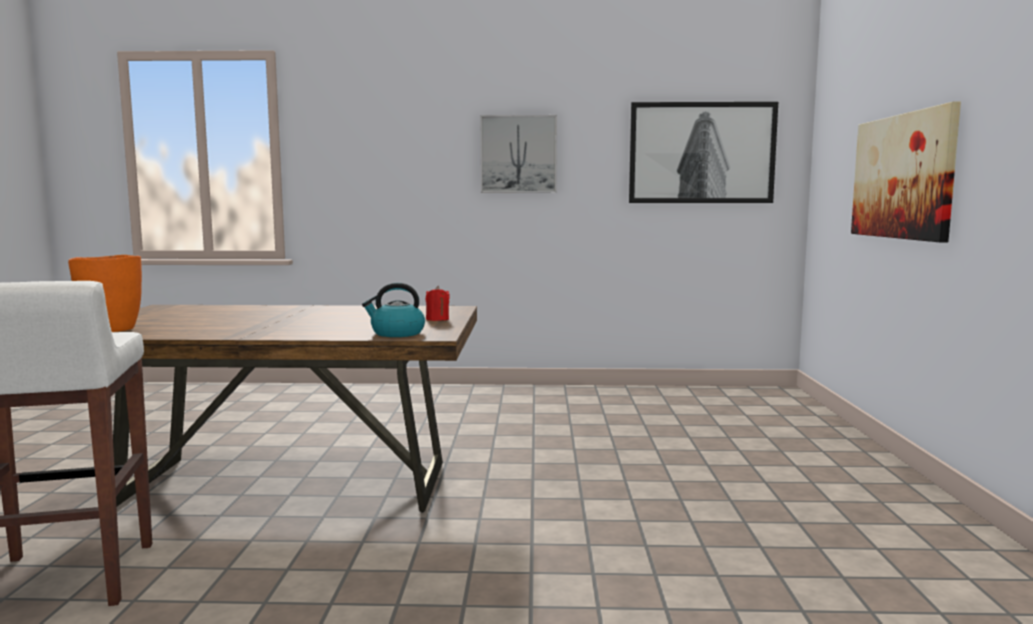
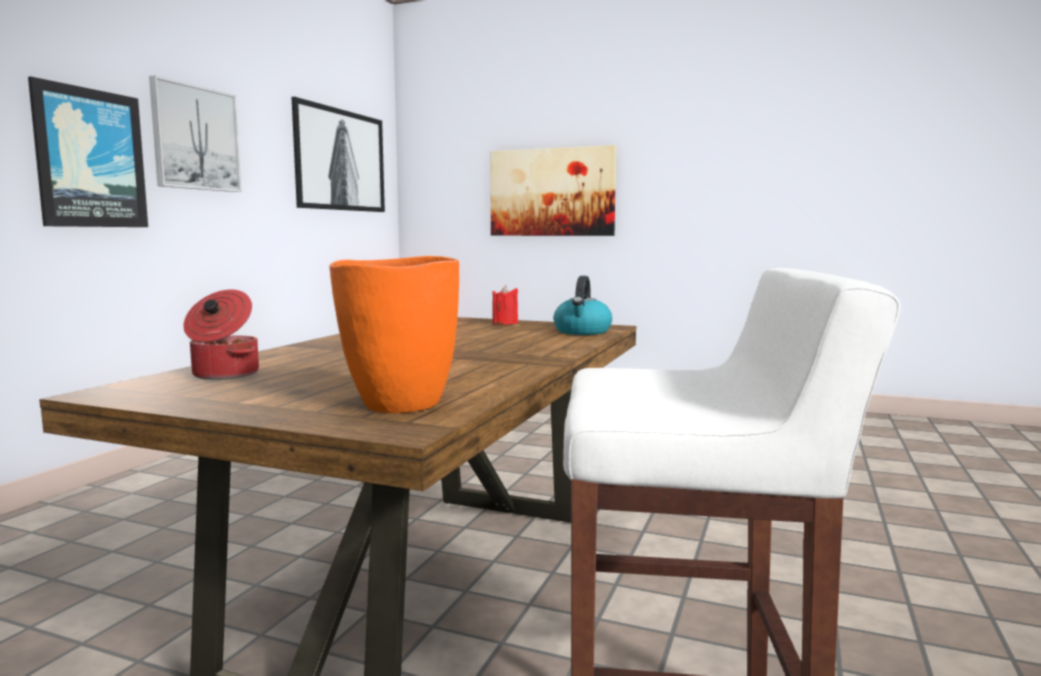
camera: 70 degrees left, 0 degrees up
none -> picture [28,77,148,227]
none -> cooking pot [183,289,259,380]

